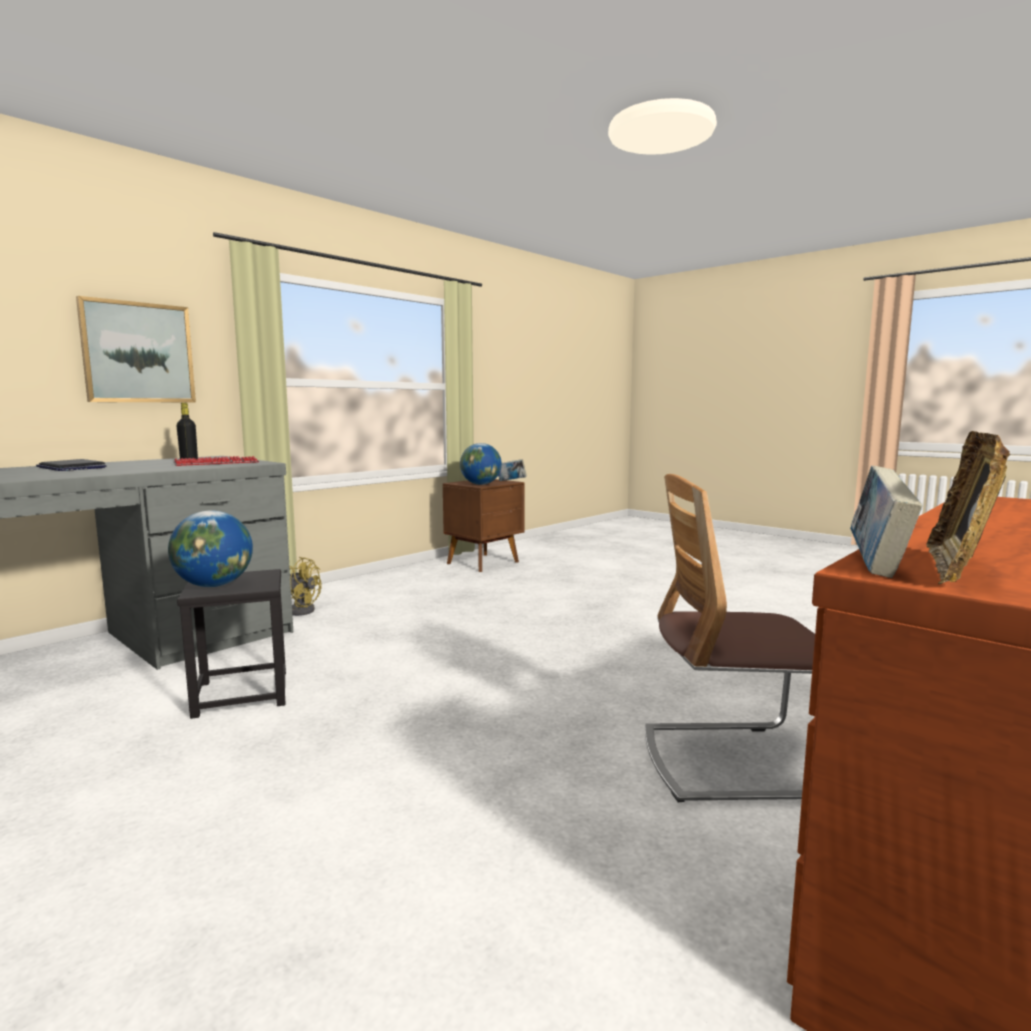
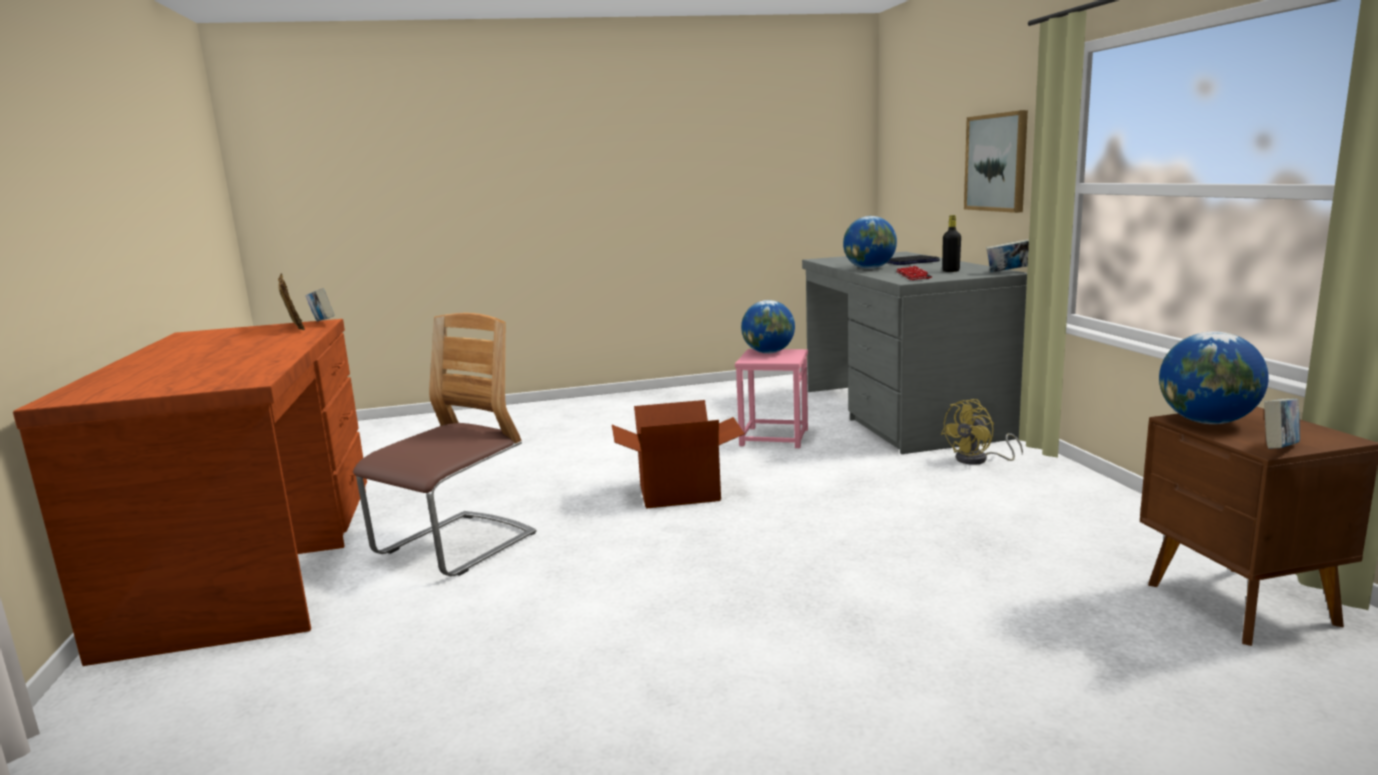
camera: 125 degrees right, 5 degrees up
black stool [177,569,286,719] -> pink stool [735,349,808,448]
none -> cardboard box [612,400,745,509]
none -> globe [843,216,897,269]
none -> book [986,239,1029,272]

